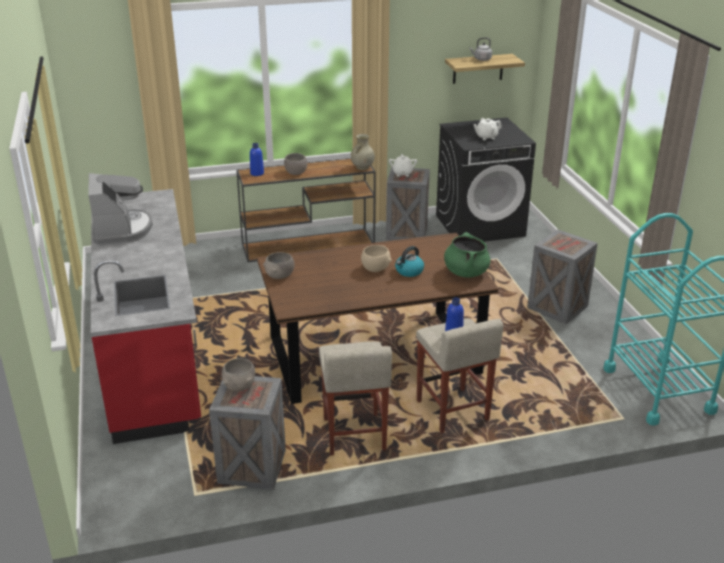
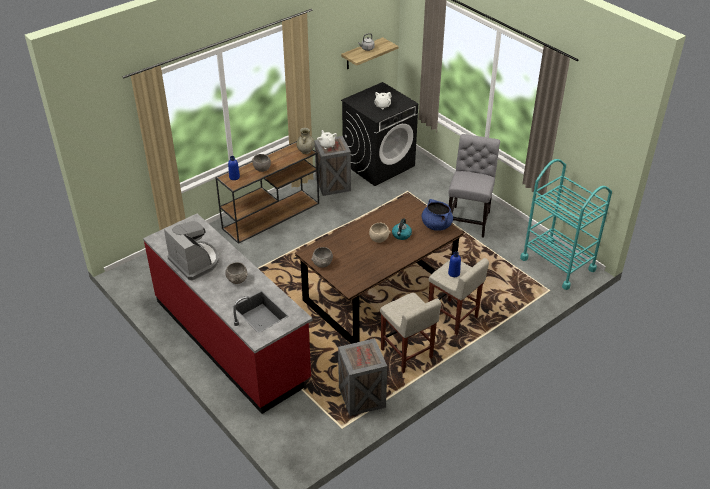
camera: 25 degrees left, 10 degrees up
grey bowl [222,358,255,392] -> grey bowl moved to [225,262,248,284]
green cooking pot [444,232,491,278] -> blue cooking pot [422,199,453,231]
crate [527,229,598,324] -> grey chair [449,134,500,238]

